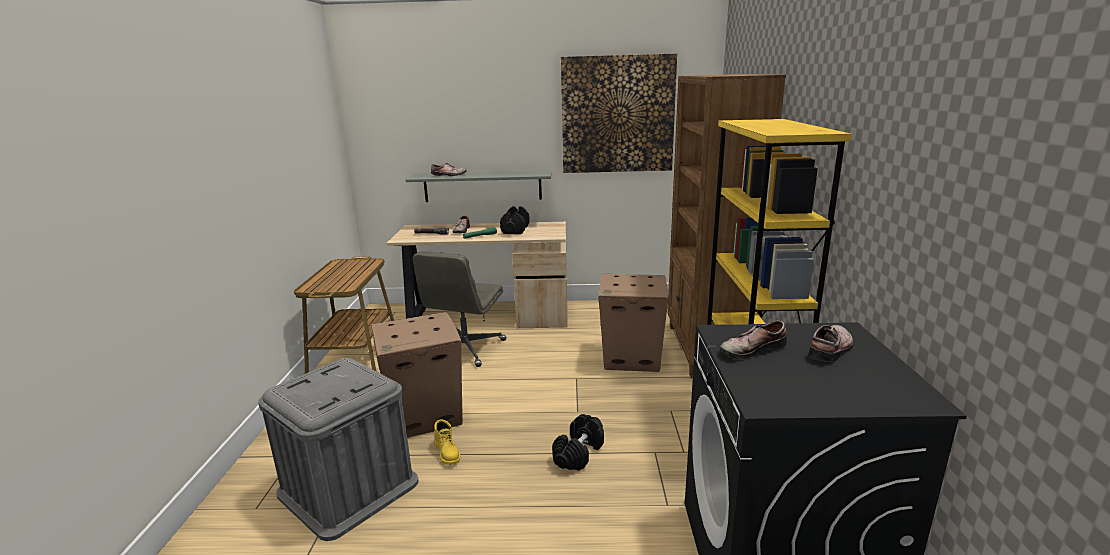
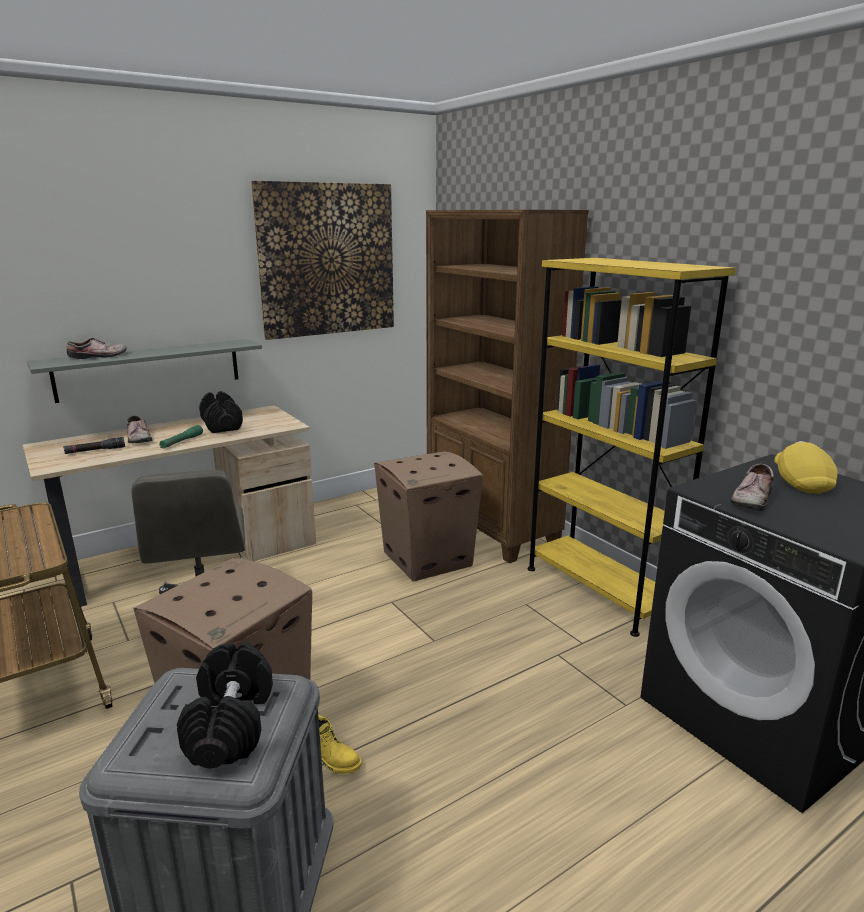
camera: 35 degrees left, 0 degrees up
black dumbbell [552,414,604,471] -> black dumbbell moved to [177,643,273,769]
shoe [808,325,853,362] -> yellow cap [774,441,837,494]

